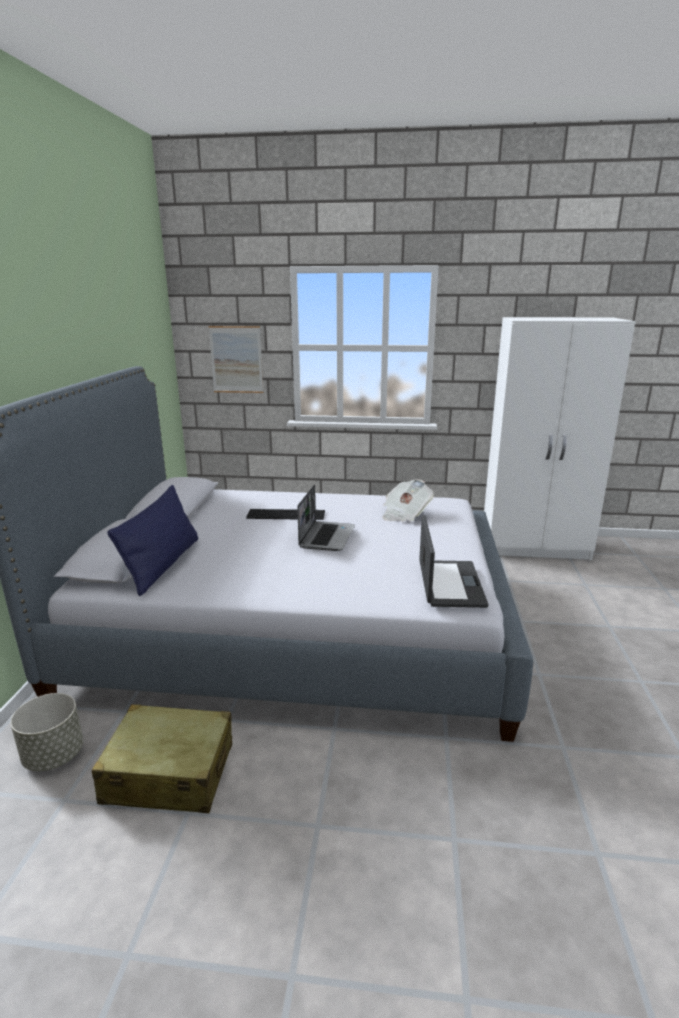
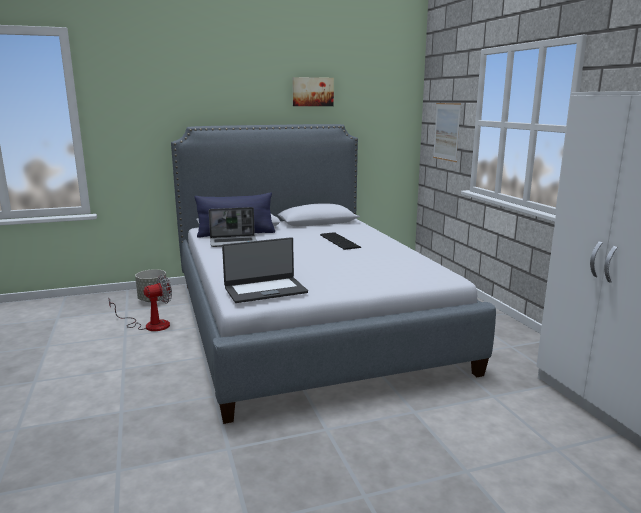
camera: 65 degrees right, 5 degrees down
beige suitcase [92,704,232,813] -> fan [109,275,172,331]
laptop [297,485,355,551] -> laptop moved to [209,207,257,247]
newspaper [383,479,434,522] -> none
none -> picture [292,77,334,106]

